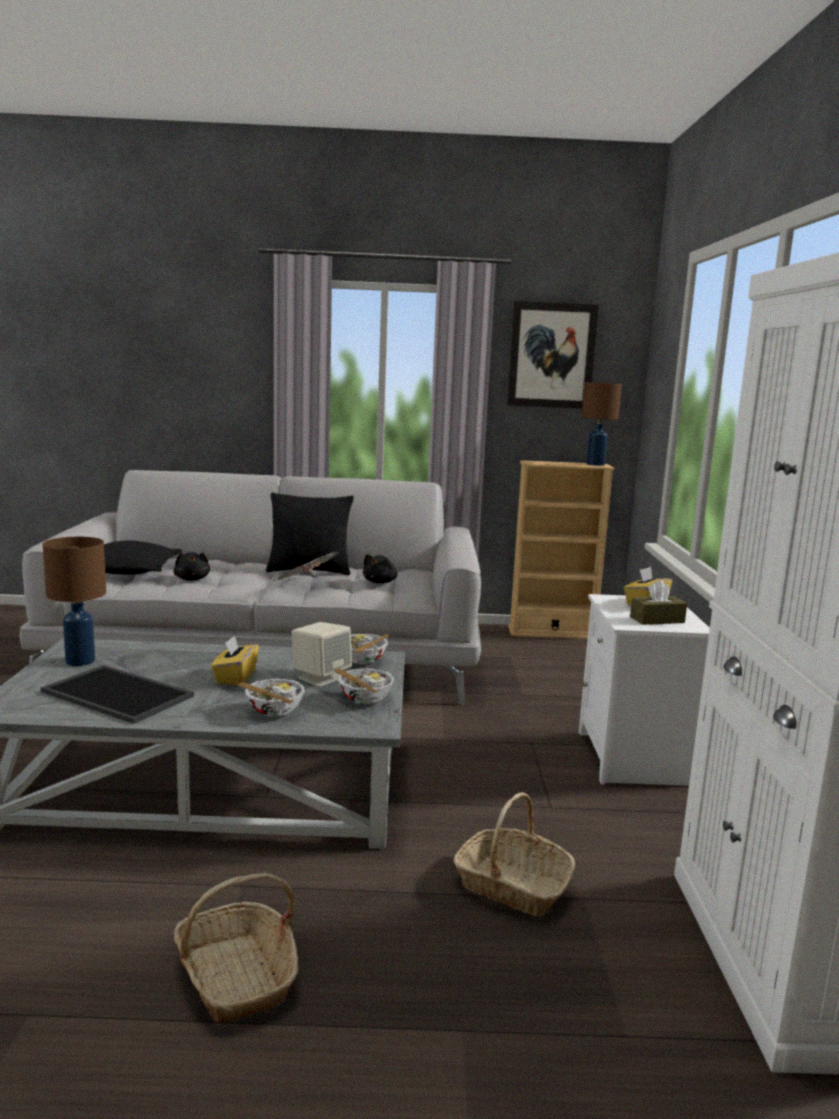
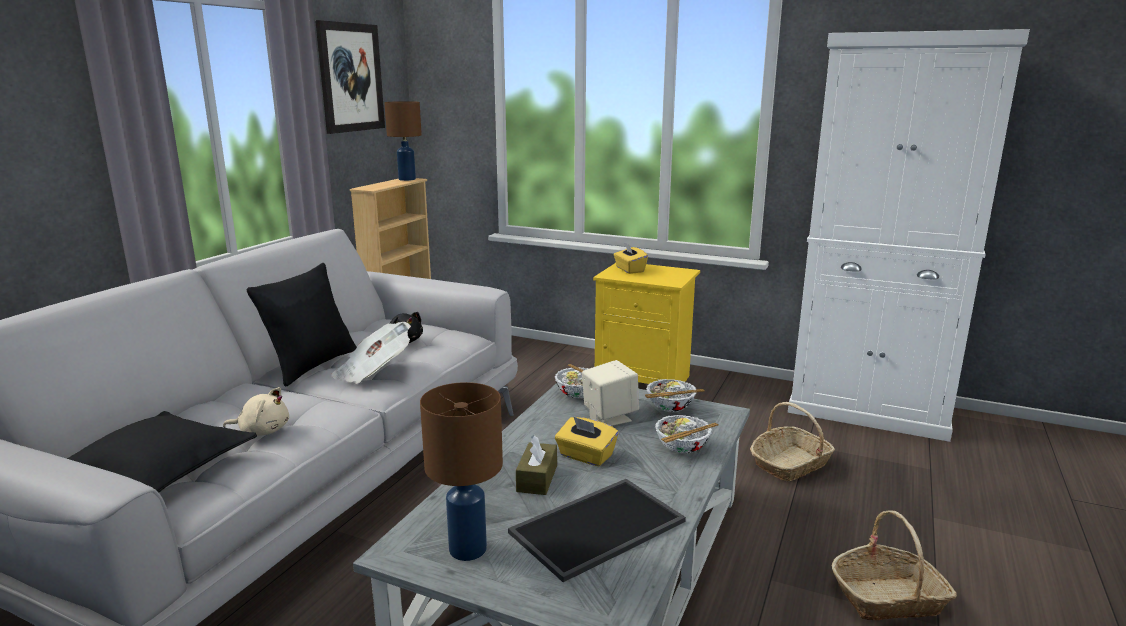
camera: 65 degrees left, 5 degrees up
black plush toy [173,552,210,581] -> beige plush toy [223,387,289,436]
white nightstand [579,594,710,786] -> yellow nightstand [593,263,700,384]
brown tissue box [630,580,687,625] -> brown tissue box moved to [516,435,557,495]

